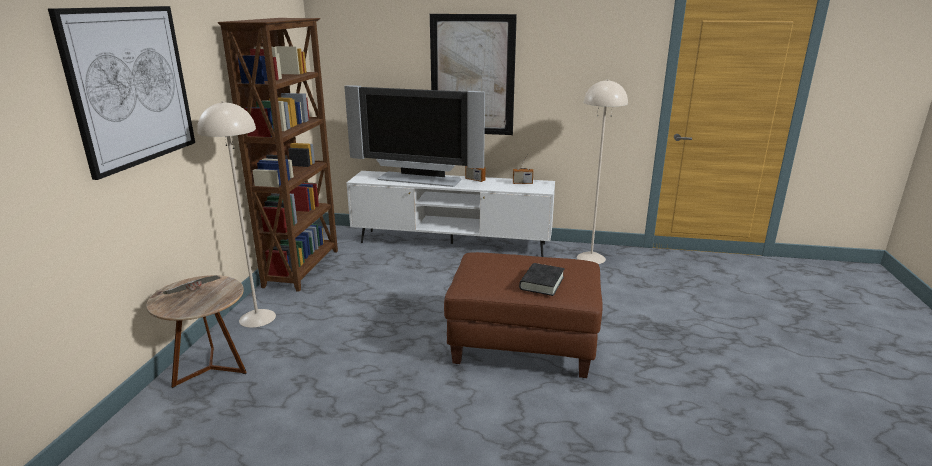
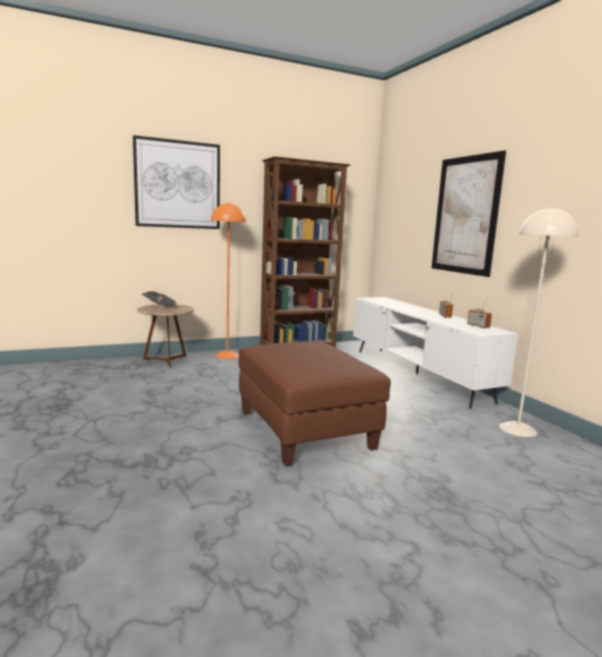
camera: 55 degrees right, 10 degrees down
beige floor lamp [197,101,276,328] -> orange floor lamp [211,202,246,359]
television [344,86,485,187] -> none
black book [519,263,565,296] -> none

